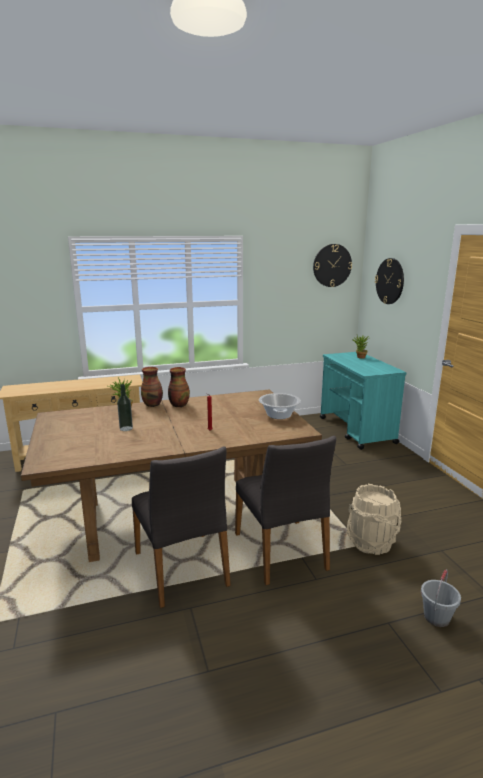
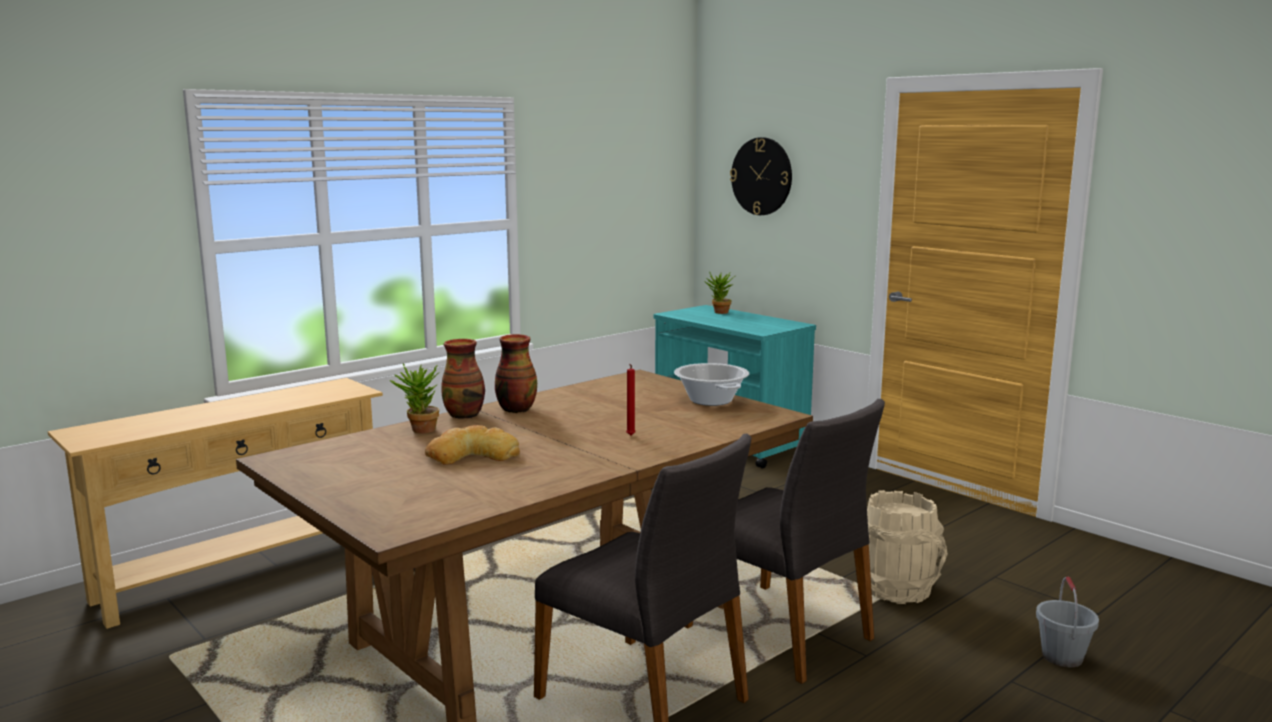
camera: 25 degrees left, 5 degrees down
bottle [117,384,133,431] -> bread [425,425,520,465]
wall clock [313,244,352,287] -> none

